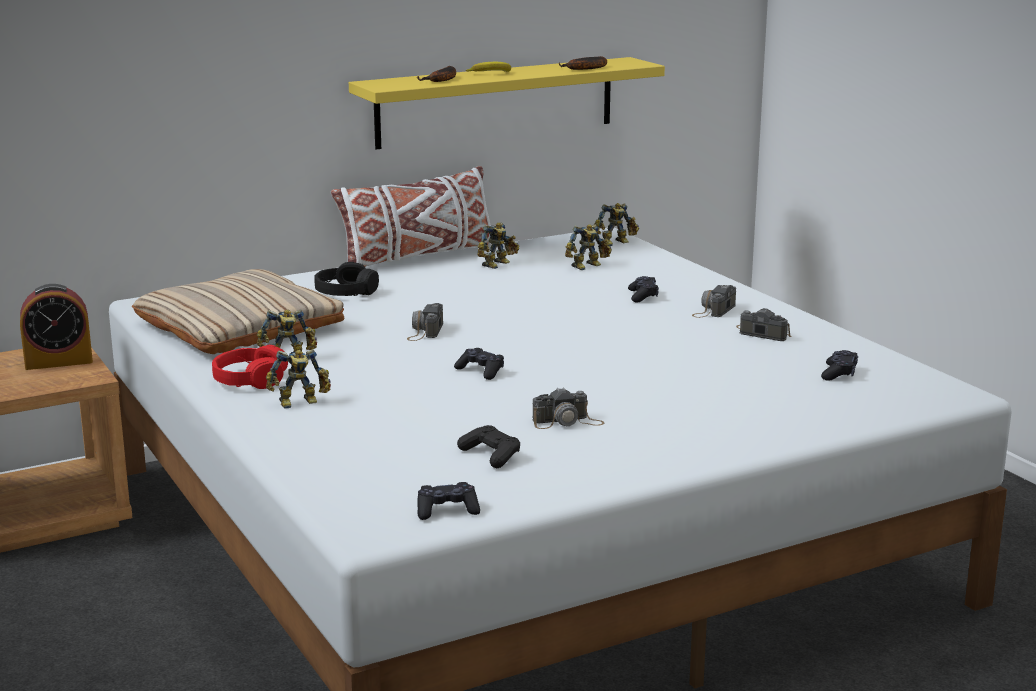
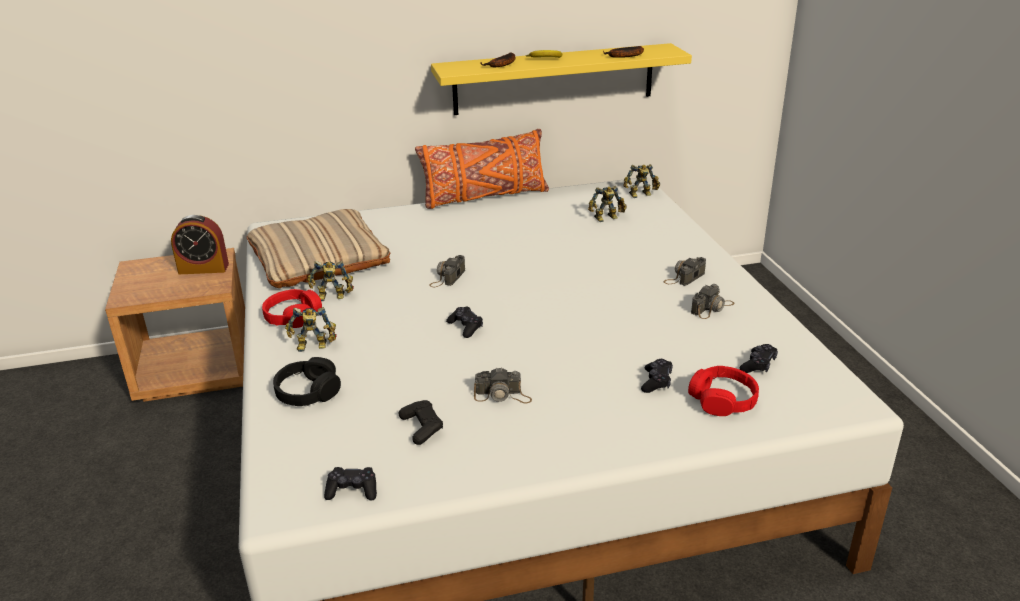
camera: 15 degrees right, 10 degrees up
black headphones [314,262,379,296] -> black headphones moved to [273,357,341,406]
white pillow [331,166,492,267] -> orange pillow [415,129,549,209]
toy robot [477,222,519,269] -> none
black game controller [628,276,659,302] -> black game controller moved to [641,359,673,393]
camera [736,308,791,341] -> camera turned 90 degrees clockwise [691,284,734,319]
none -> red headphones [688,366,759,416]

